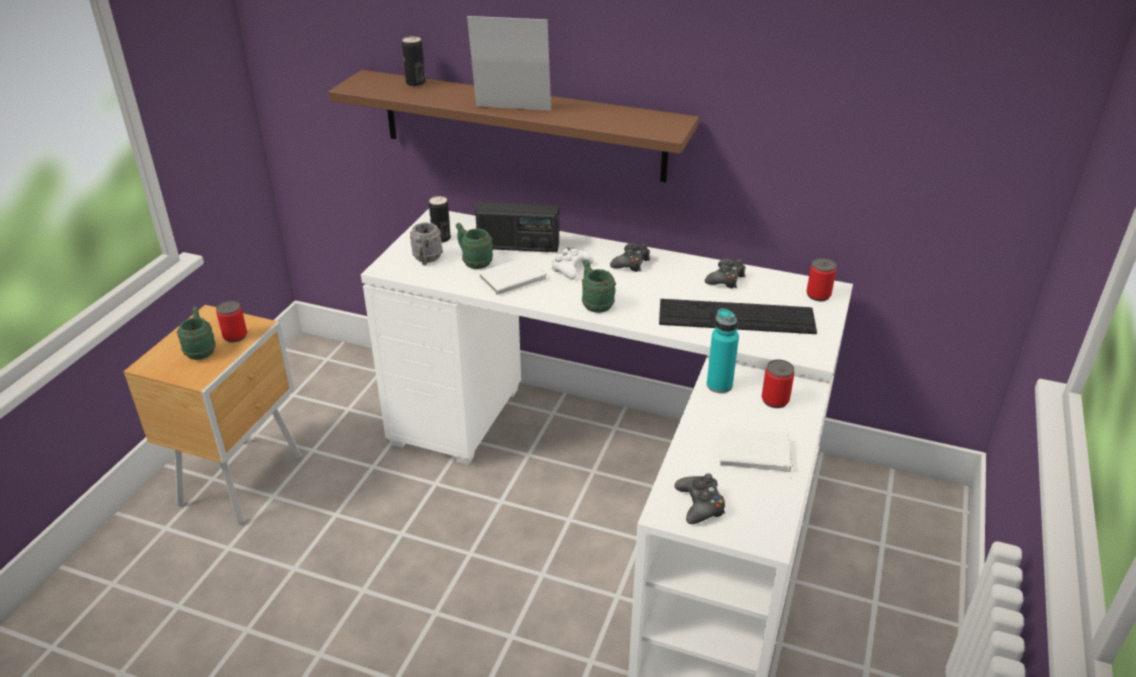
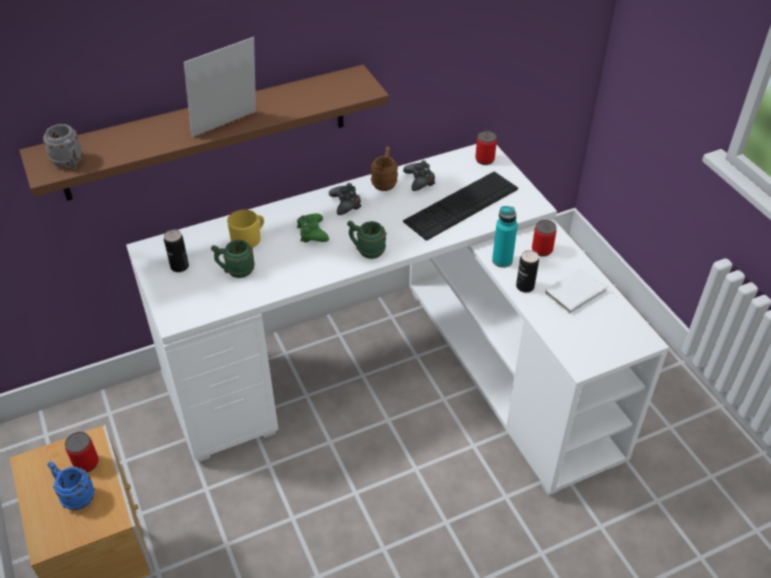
camera: 45 degrees left, 10 degrees up
green mug [177,306,216,360] -> blue mug [47,461,95,510]
can [402,36,425,87] -> can moved to [516,250,539,293]
grey mug [410,222,443,265] -> grey mug moved to [43,124,82,169]
radio [475,202,559,252] -> yellow mug [227,210,264,248]
white book [479,257,552,295] -> none
white game controller [552,248,594,280] -> green game controller [297,214,329,243]
black game controller [674,473,725,524] -> none
none -> brown mug [371,147,398,191]

